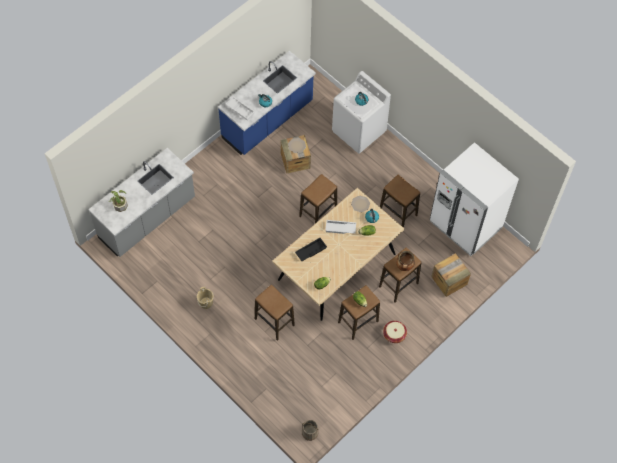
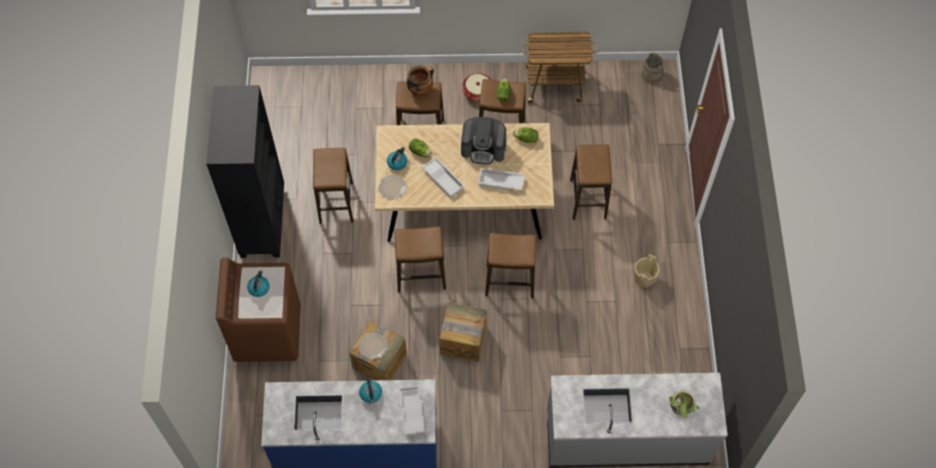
camera: 135 degrees left, 0 degrees up
black tray [295,238,327,261] -> white tray [478,168,525,190]
white washing machine [332,71,391,154] -> brown washing machine [216,257,301,362]
white fridge [430,142,519,256] -> none
crate [431,253,471,297] -> crate moved to [439,302,487,362]
none -> black bookcase [206,85,284,258]
none -> coffee machine [461,117,507,165]
none -> stool [485,233,536,298]
none -> cart [523,32,597,103]

